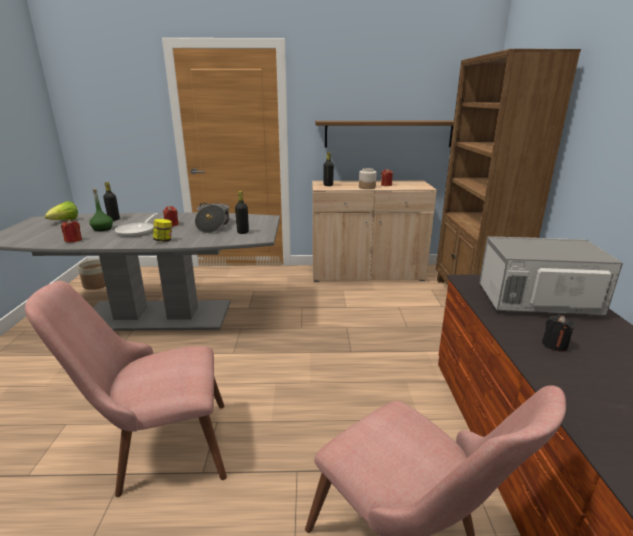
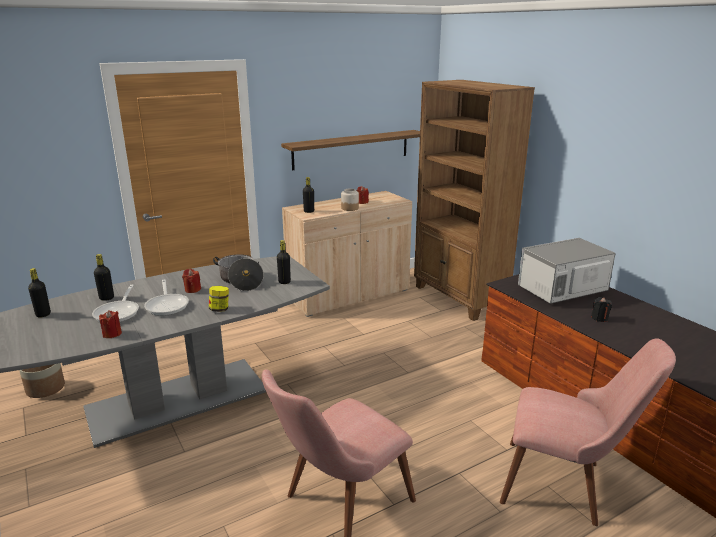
camera: 30 degrees left, 0 degrees up
lettuce [44,201,78,220] -> black bottle [28,268,51,317]
green bottle [89,189,113,231] -> frying pan [92,285,139,322]

